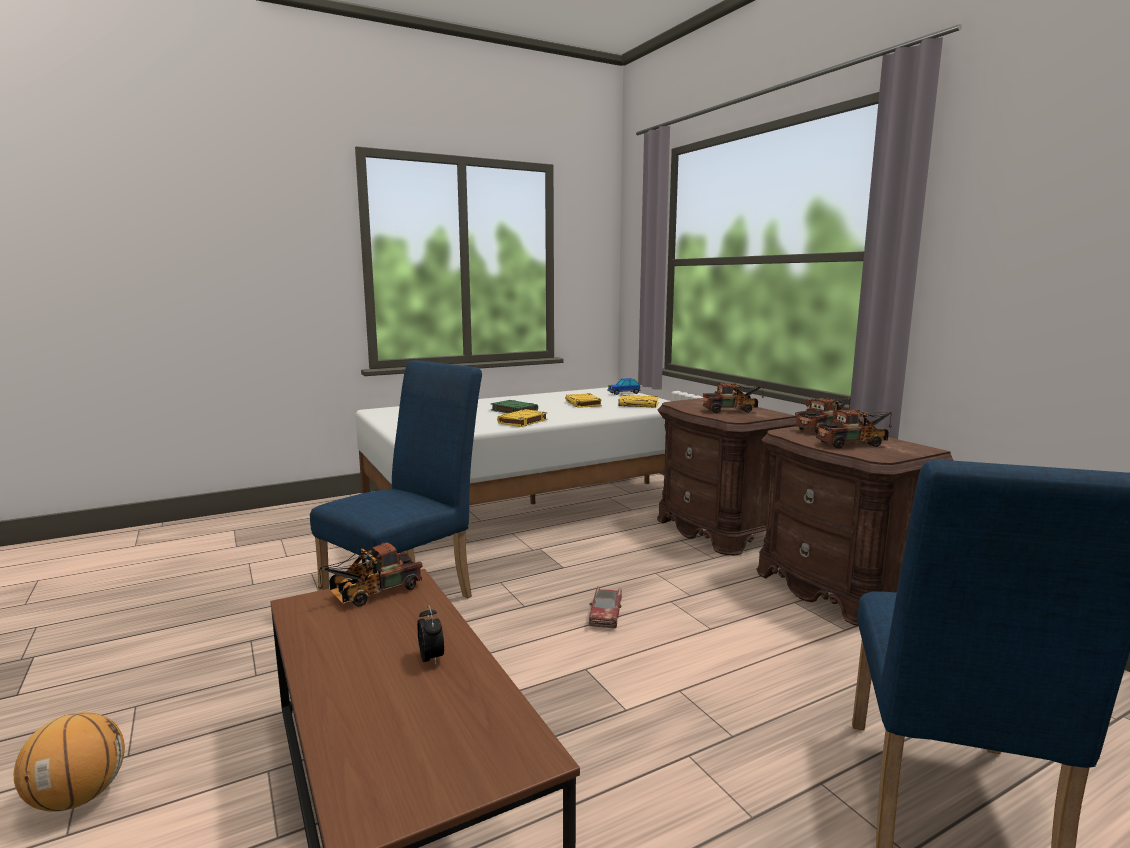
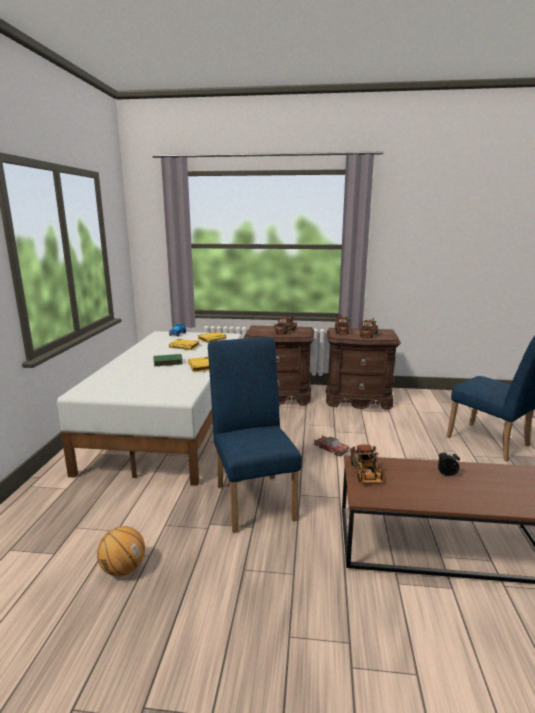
camera: 55 degrees left, 5 degrees up
basketball [14,712,125,812] -> basketball moved to [97,526,145,576]

